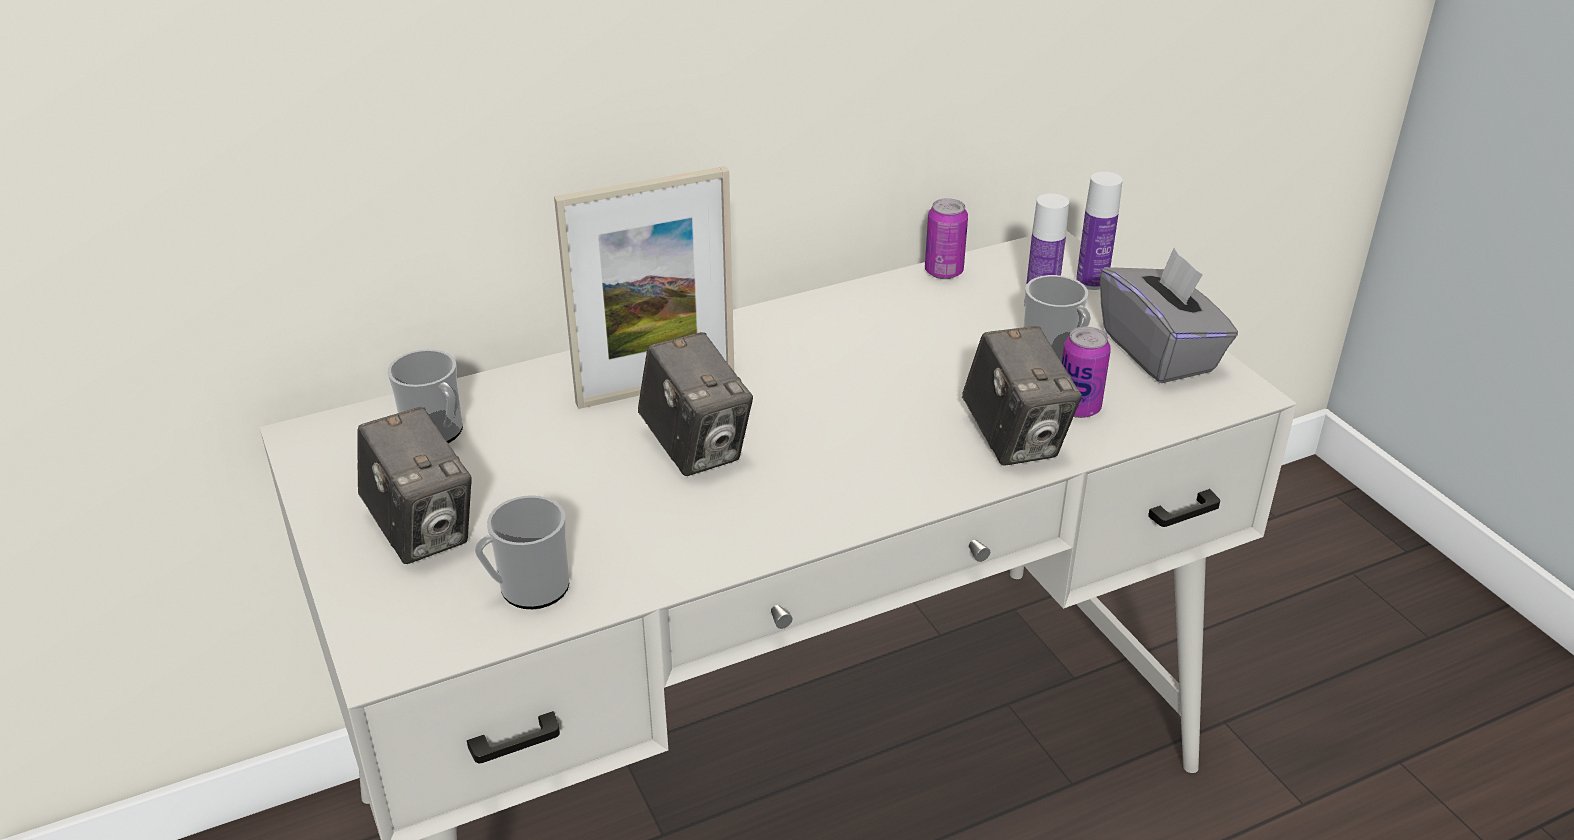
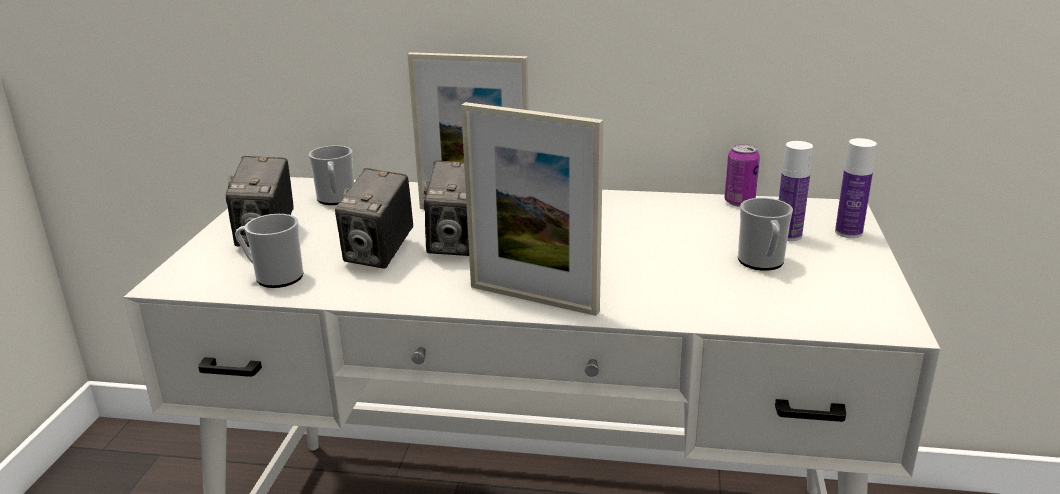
camera: 35 degrees right, 10 degrees down
camera [962,326,1082,466] -> camera moved to [335,168,413,269]
can [1062,327,1111,418] -> none
grey tissue box [1100,248,1238,383] -> none
none -> picture frame [461,102,603,316]

